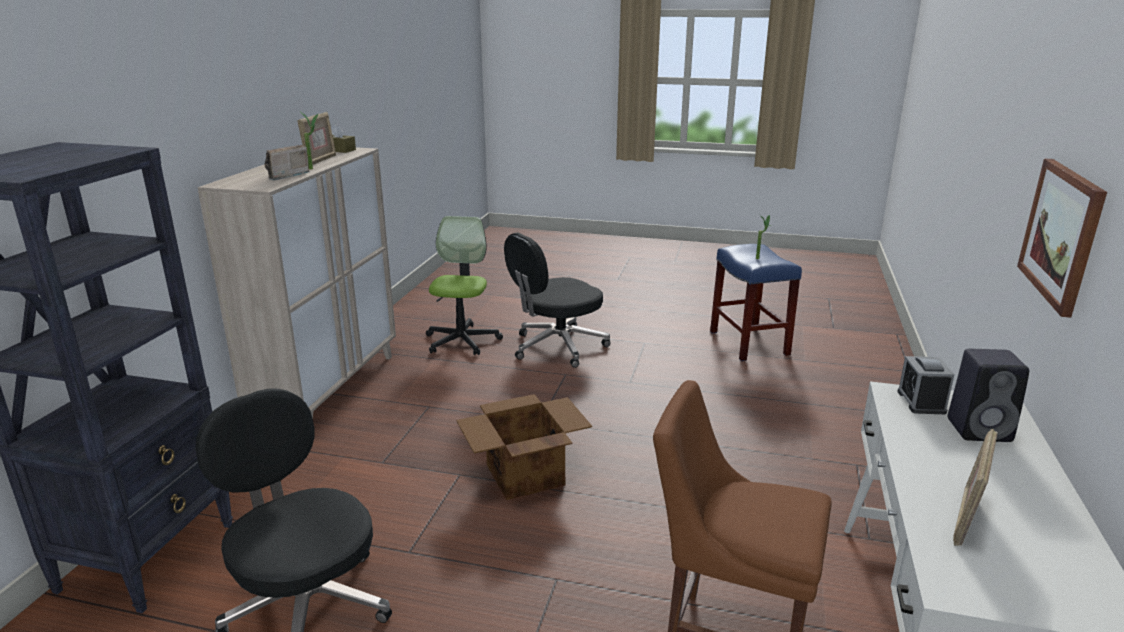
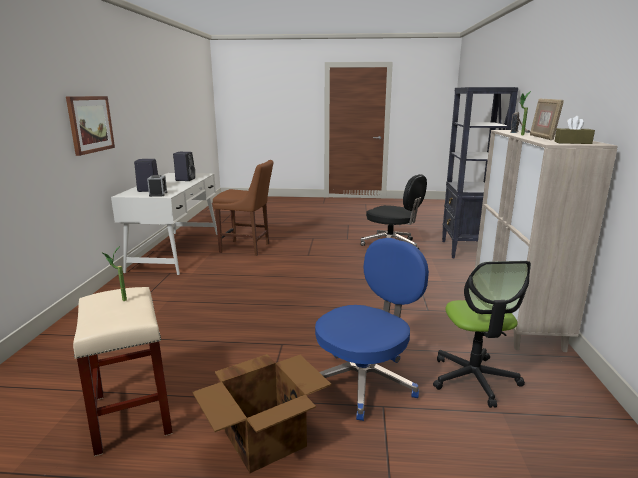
camera: 170 degrees right, 5 degrees down
cardboard box [456,394,592,500] -> cardboard box moved to [192,354,332,473]
black office chair [504,232,610,368] -> blue office chair [315,238,429,421]
blue stool [710,244,802,361] -> beige stool [73,287,173,457]
picture frame [953,429,998,546] -> black speaker [173,152,195,181]

